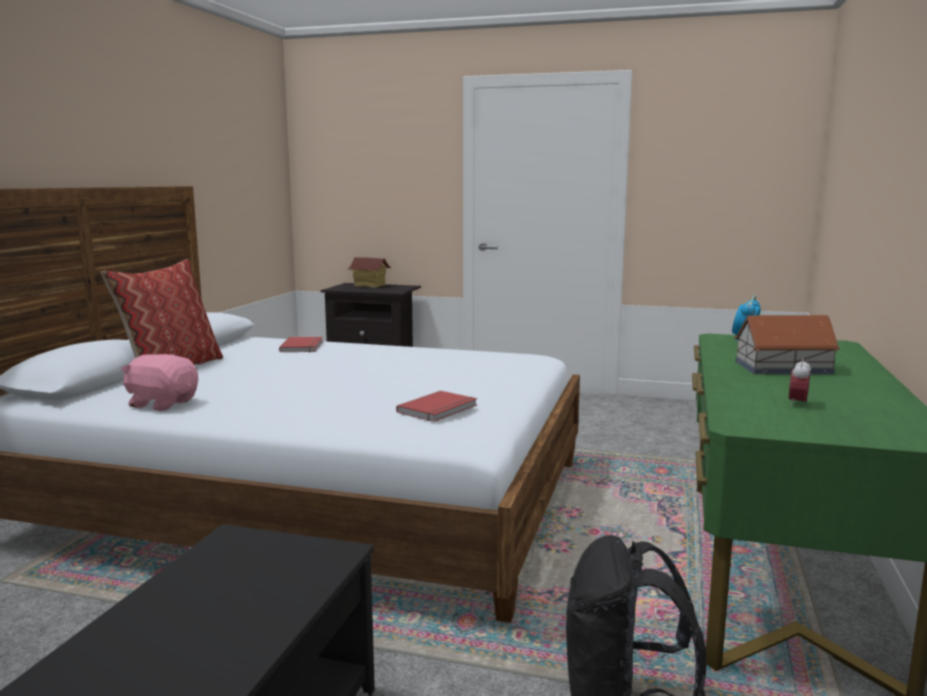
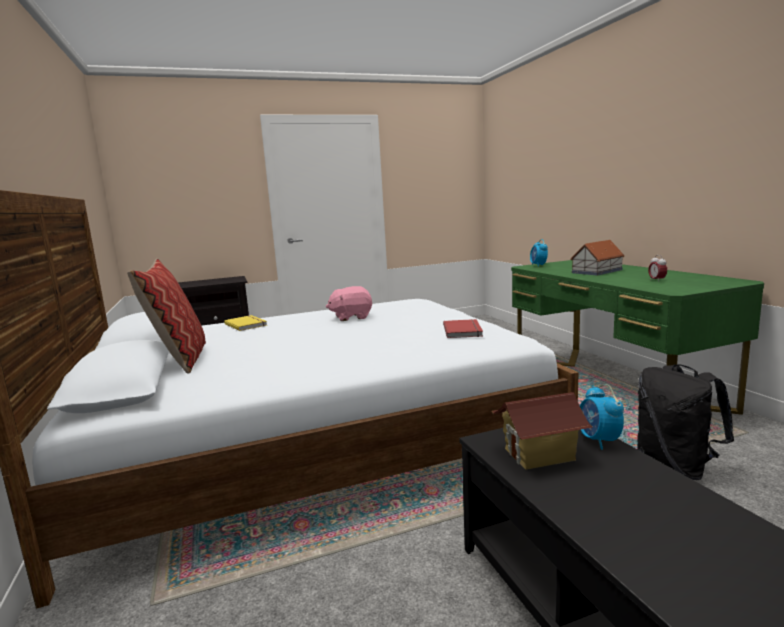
camera: 35 degrees left, 0 degrees up
pink plush toy [121,354,198,411] -> pink plush toy moved to [326,286,372,321]
red book [279,336,323,352] -> yellow book [224,315,267,331]
toy house [348,257,391,287] -> toy house moved to [492,392,593,470]
none -> alarm clock [580,384,624,450]

